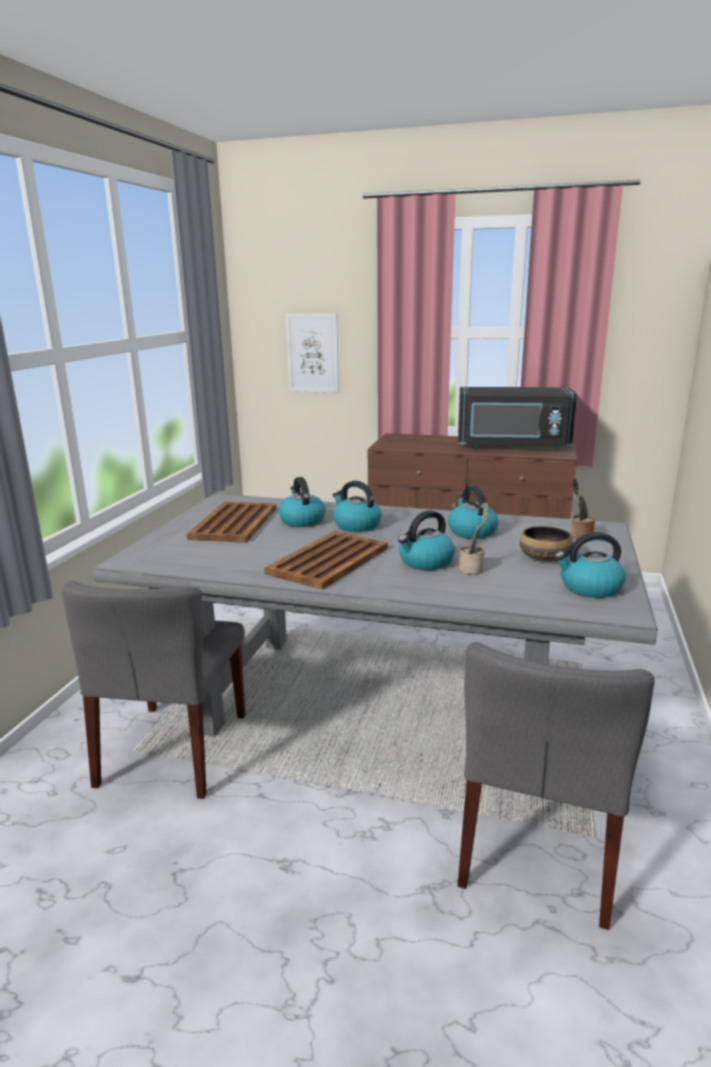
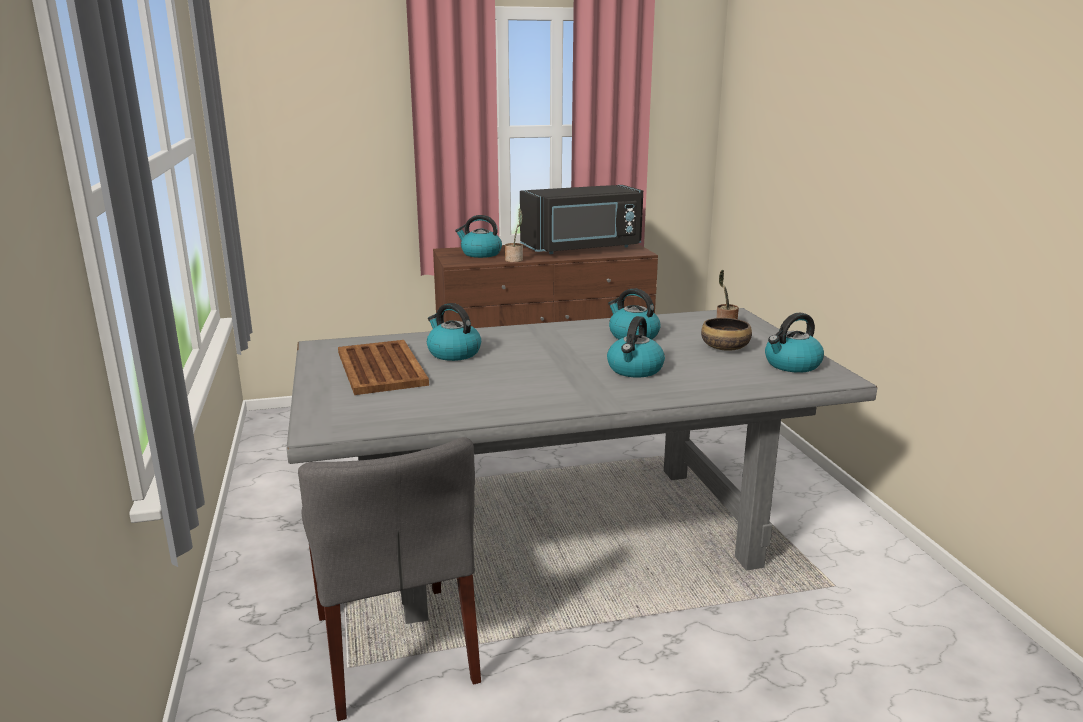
camera: 30 degrees left, 0 degrees up
brown tray [264,531,388,590] -> none
picture [285,313,339,393] -> none
kettle [333,481,382,532] -> kettle moved to [455,215,502,258]
grey chair [458,642,655,930] -> none
potted plant [459,503,489,575] -> potted plant moved to [505,208,523,262]

